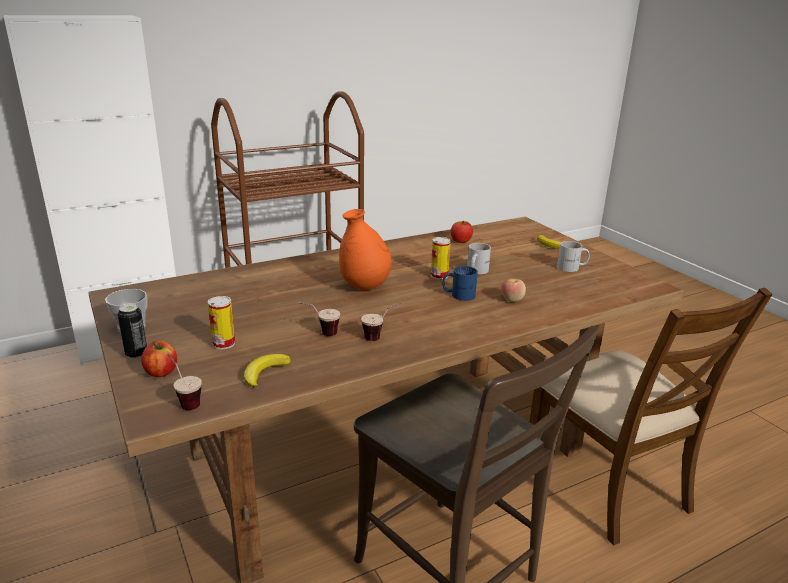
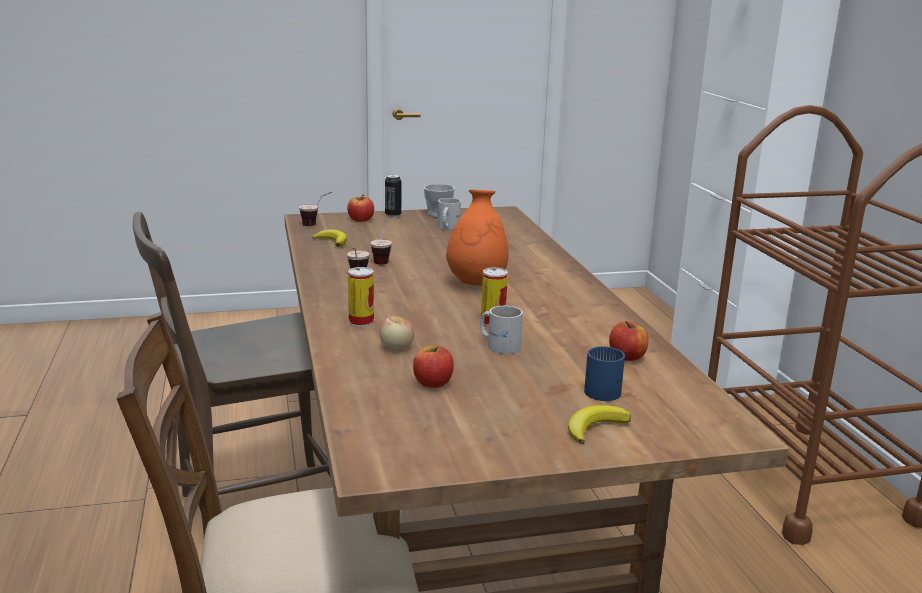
camera: 105 degrees right, 5 degrees down
can [208,296,235,350] -> can moved to [348,267,374,327]
blue mug [442,266,478,301] -> blue mug moved to [584,346,625,401]
white mug [557,241,590,272] -> white mug moved to [438,198,461,229]
none -> apple [413,345,454,388]

